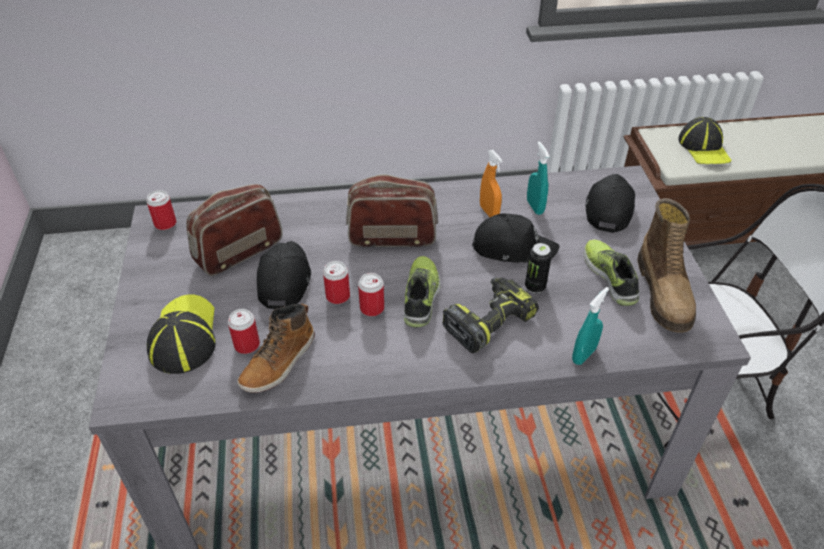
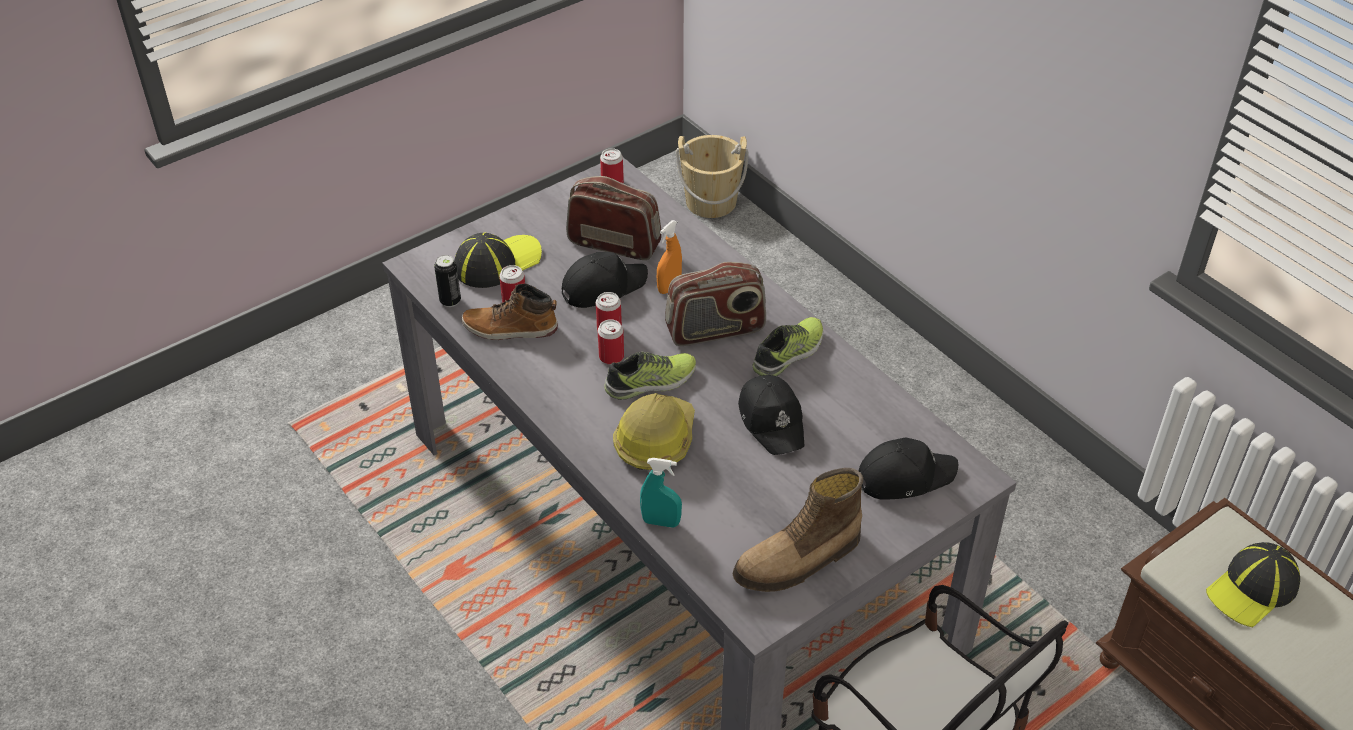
camera: 60 degrees right, 0 degrees up
radio [346,174,438,247] -> radio turned 105 degrees clockwise [665,262,766,346]
power drill [442,277,539,353] -> hard hat [613,393,695,470]
orange spray bottle [480,150,503,217] -> orange spray bottle moved to [657,220,682,294]
can [525,243,552,293] -> can moved to [434,255,461,307]
turquoise spray bottle [527,141,550,215] -> none
shoe [584,240,640,306] -> shoe moved to [753,317,823,376]
none -> beige bucket [676,135,749,218]

